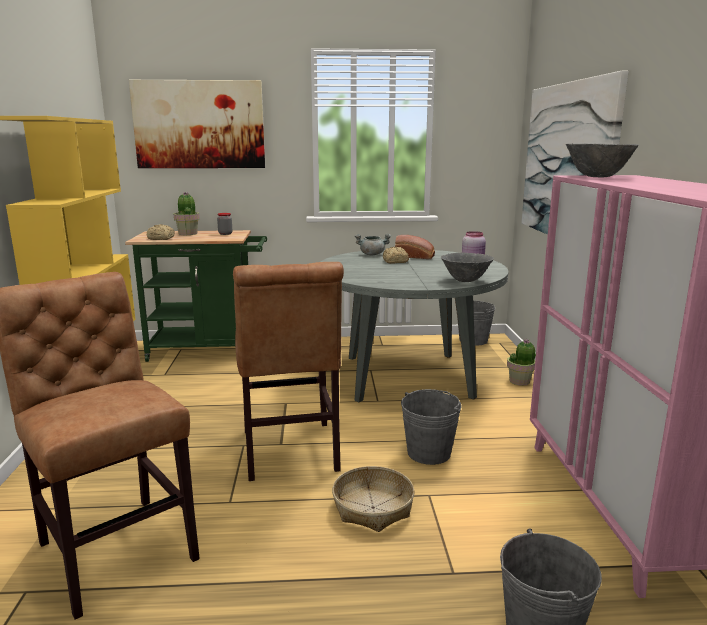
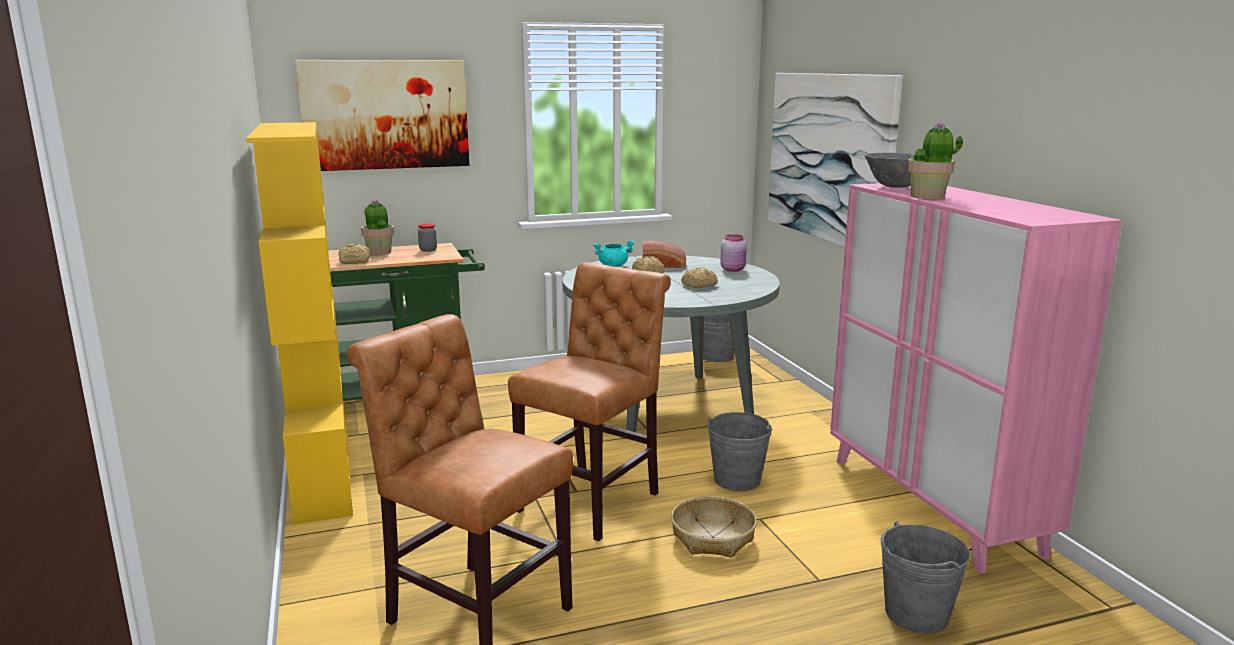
camera: 15 degrees left, 0 degrees up
brown chair [233,262,344,481] -> brown chair turned 120 degrees counterclockwise [508,262,671,541]
grey cooking pot [355,234,391,255] -> turquoise cooking pot [594,240,635,267]
grey bowl [441,253,494,282] -> none
potted plant [507,340,536,386] -> potted plant moved to [907,123,963,199]
none -> bread [681,267,718,288]

